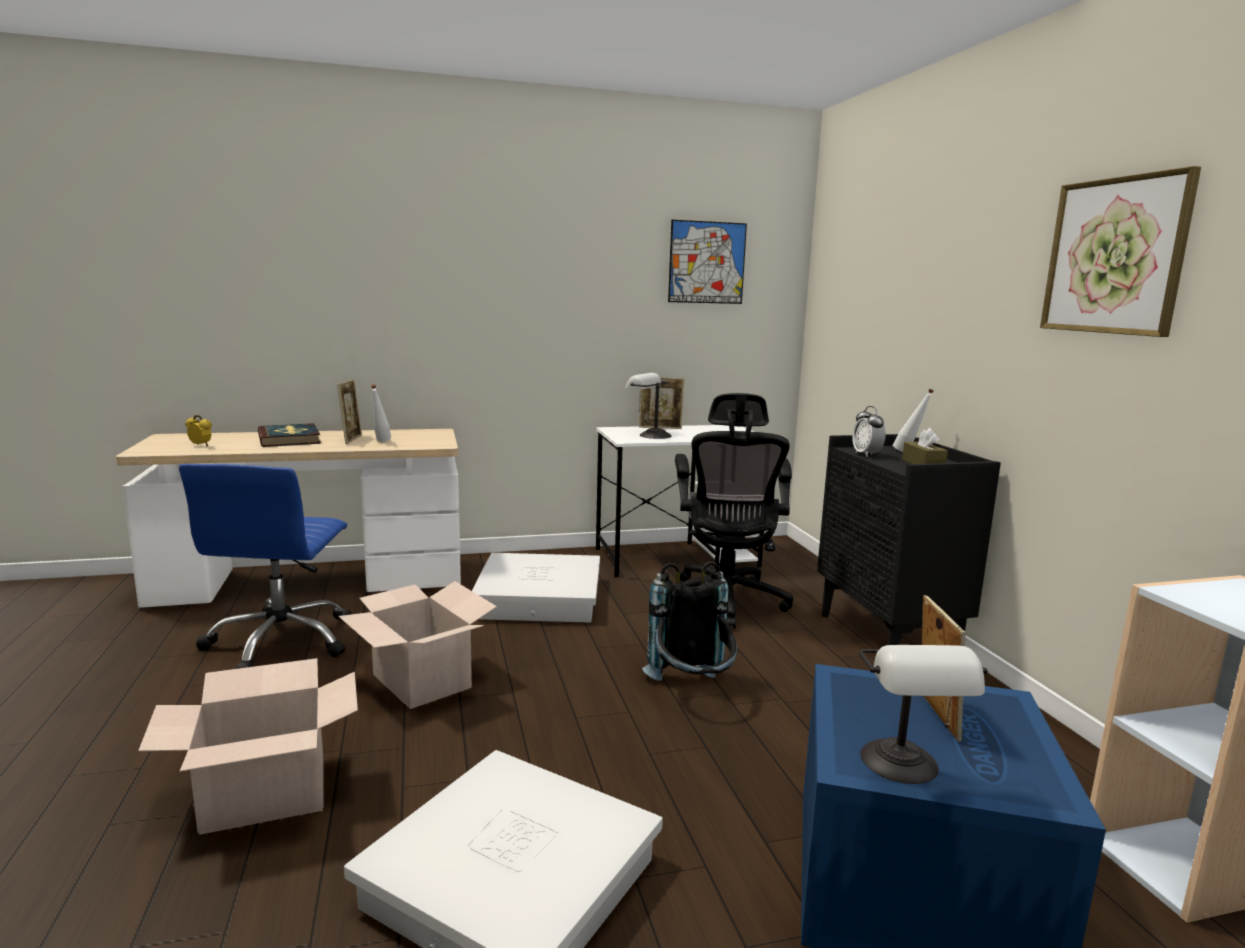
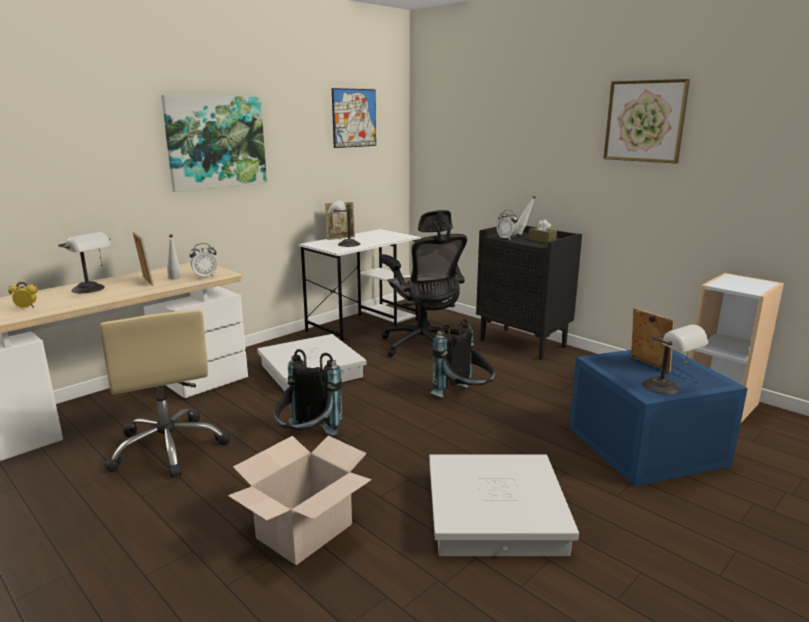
camera: 30 degrees left, 5 degrees up
blue office chair [179,464,352,669] -> beige office chair [99,309,231,478]
book [258,423,321,447] -> table lamp [58,232,111,293]
cardboard box [338,581,497,709] -> black backpack [274,349,342,435]
none -> picture [161,95,267,192]
none -> alarm clock [189,243,217,279]

